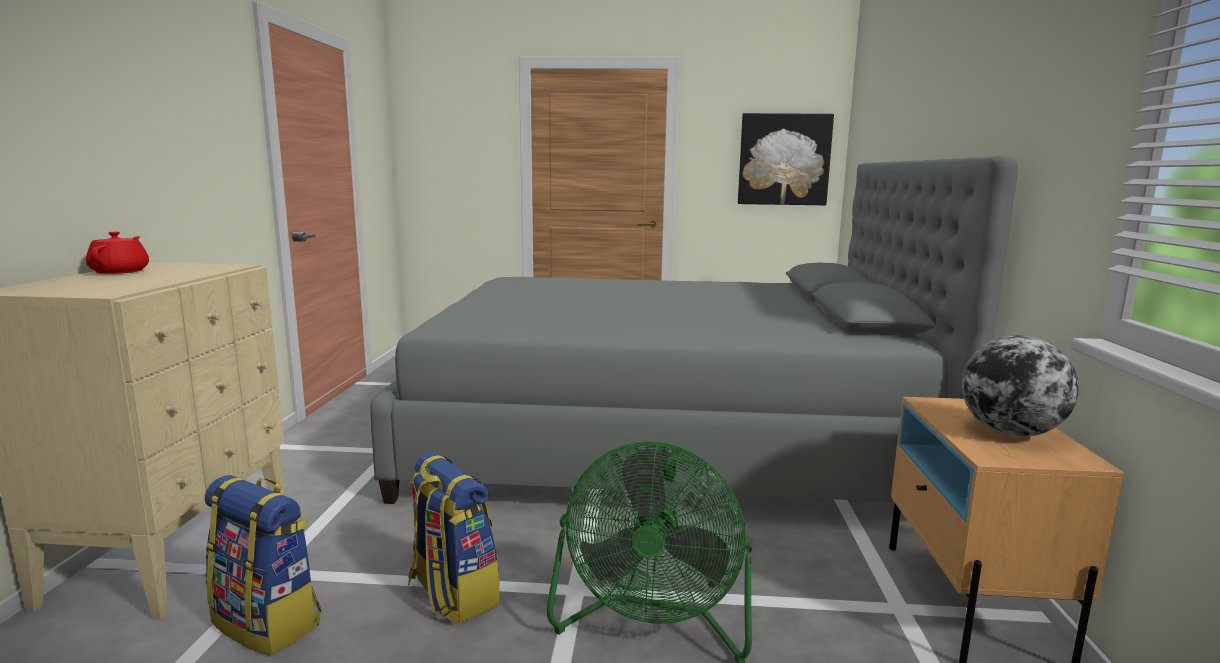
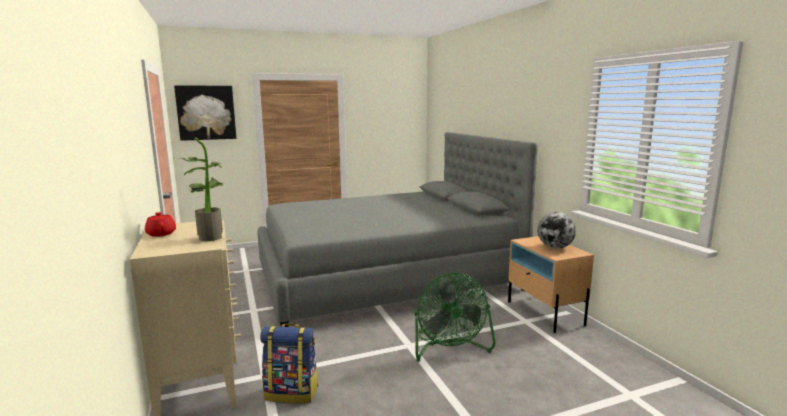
camera: 25 degrees left, 0 degrees up
backpack [408,452,500,624] -> none
picture [738,113,834,205] -> picture moved to [174,85,236,141]
none -> potted plant [178,138,224,241]

